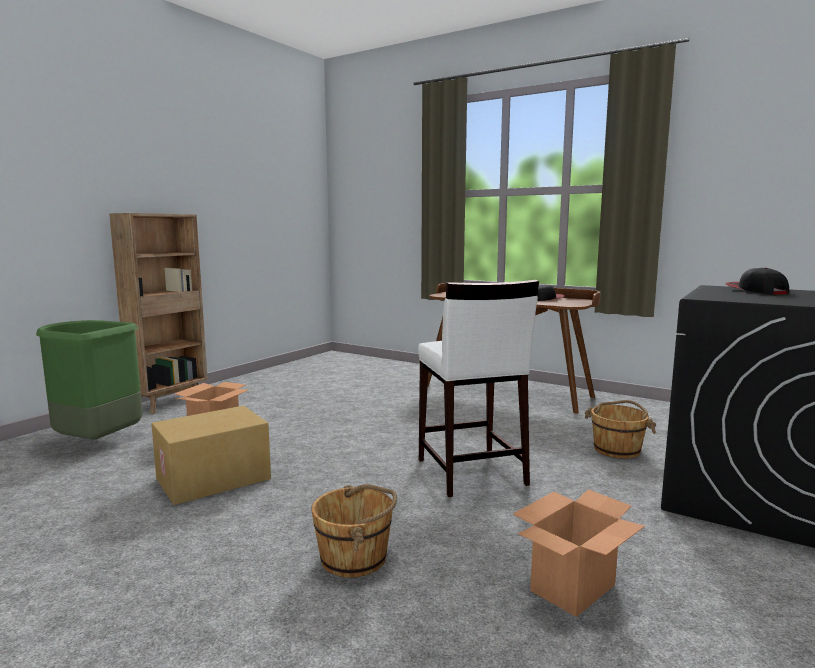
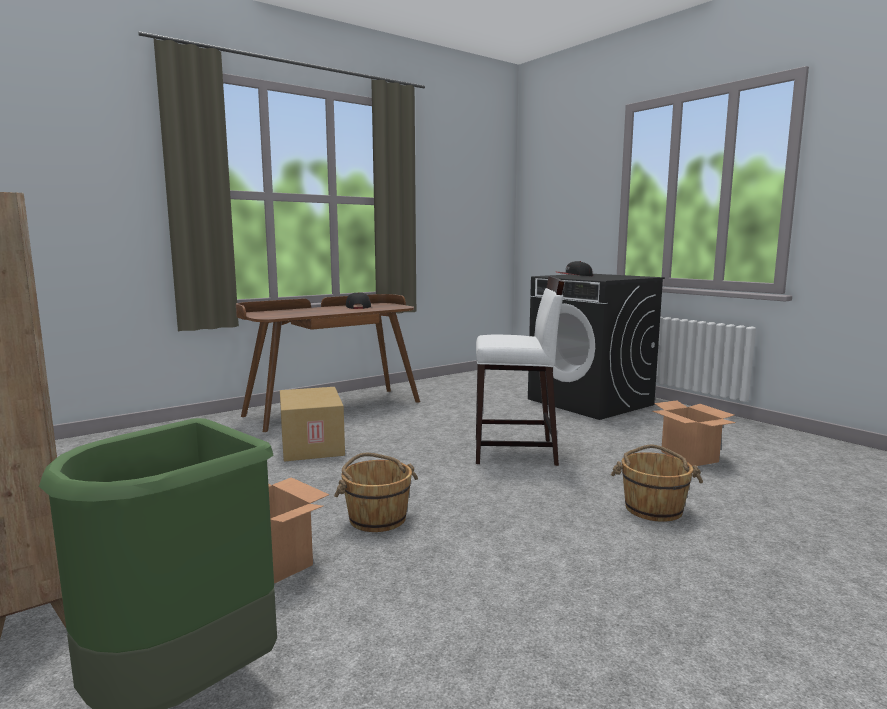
camera: 70 degrees left, 0 degrees up
cardboard box [151,406,271,505] -> cardboard box moved to [280,387,345,462]
brown bucket [585,400,656,459] -> brown bucket moved to [334,453,418,532]

